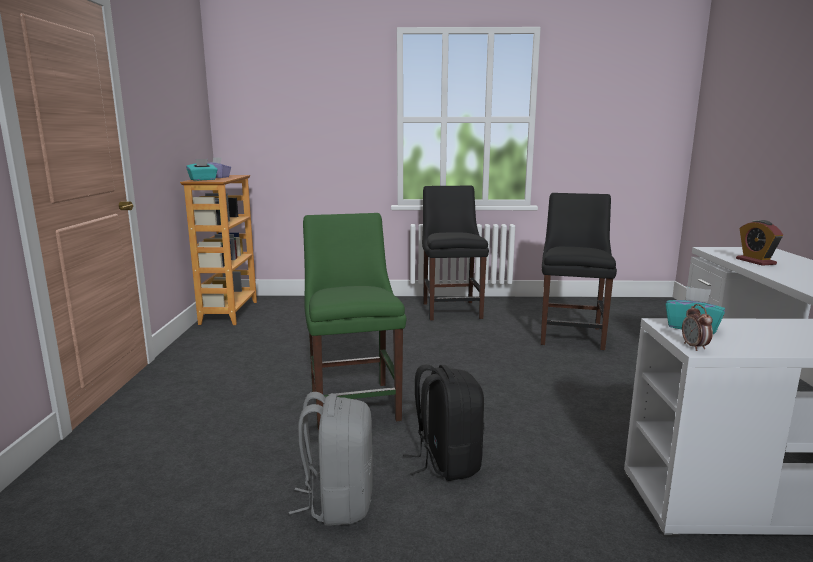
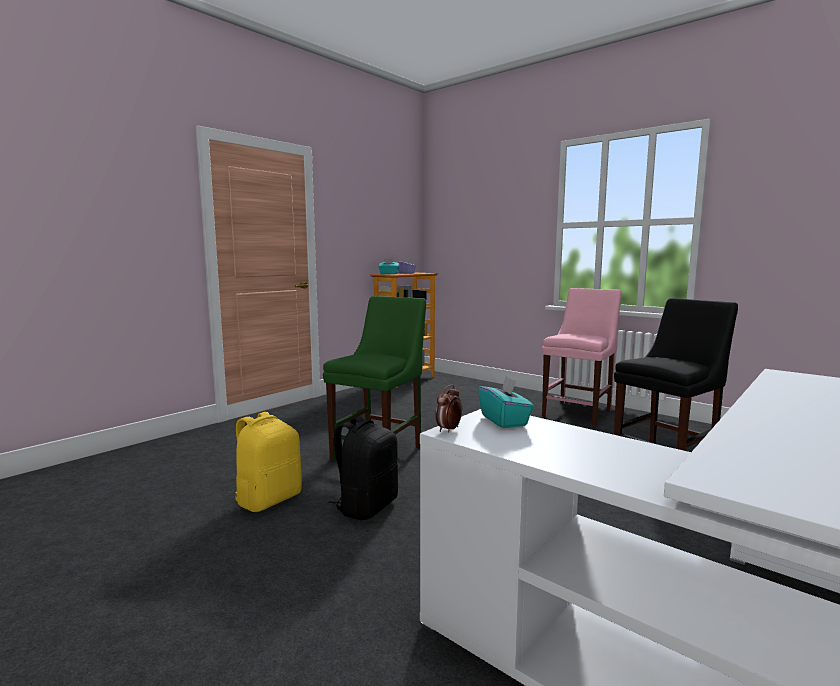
camera: 40 degrees right, 5 degrees down
grey backpack [289,392,373,526] -> yellow backpack [235,412,302,512]
black chair [422,185,489,321] -> pink chair [542,288,622,426]
alarm clock [736,220,783,266] -> none

